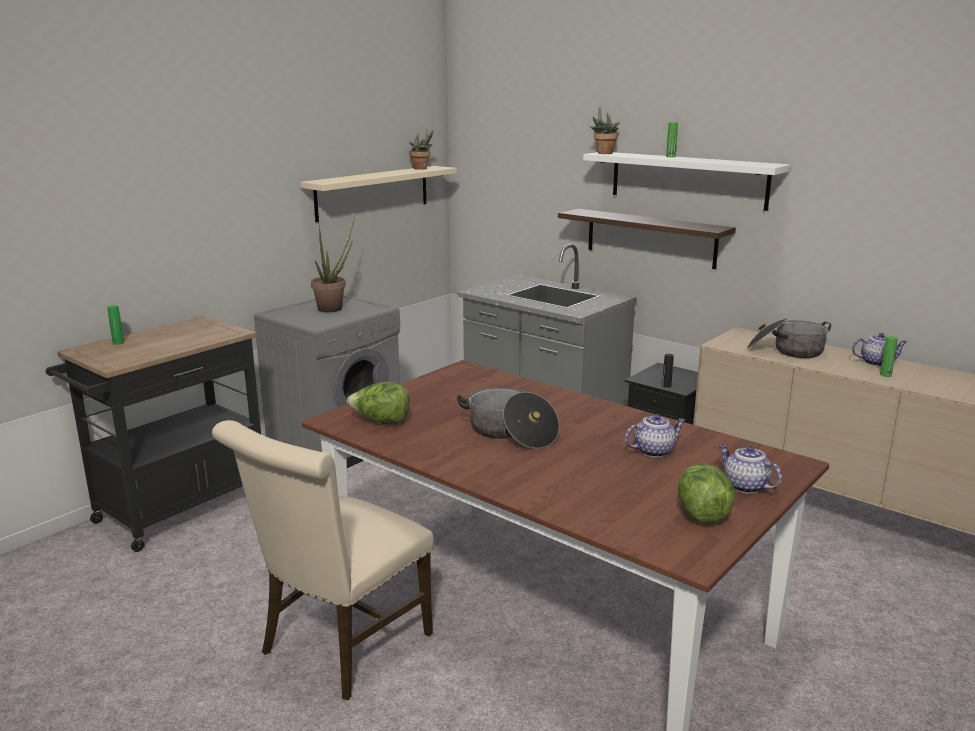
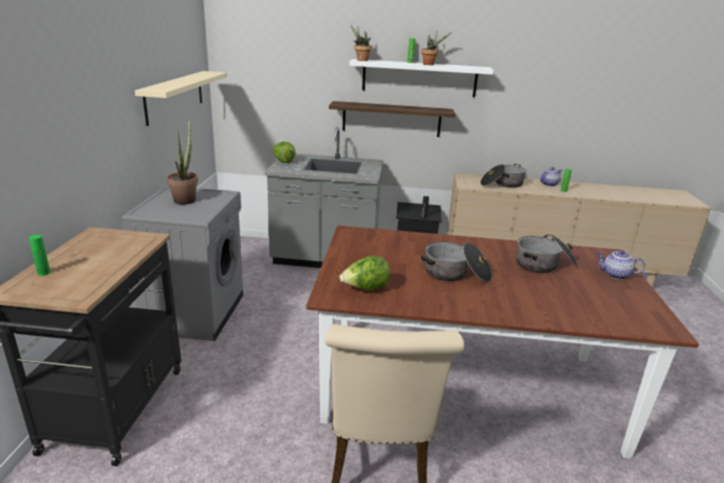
camera: 35 degrees left, 5 degrees up
potted plant [409,129,434,170] -> potted plant moved to [421,32,452,65]
teapot [625,414,685,457] -> cooking pot [516,234,577,273]
lettuce [678,464,735,524] -> lettuce moved to [273,142,296,163]

